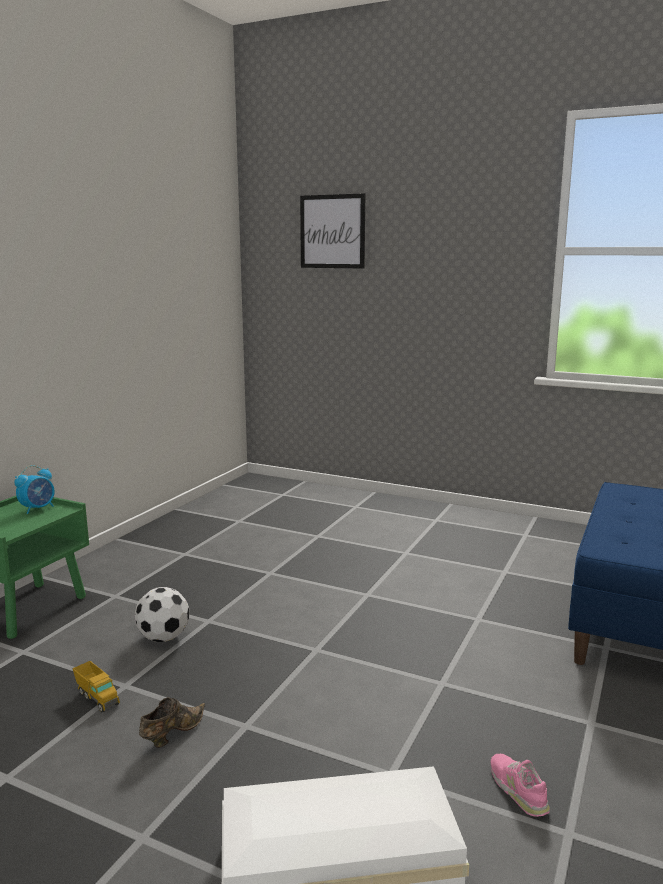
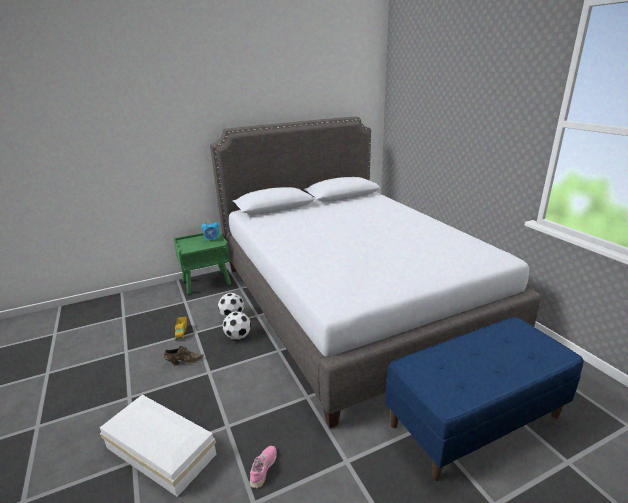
camera: 40 degrees right, 10 degrees up
picture [300,193,365,269] -> none
none -> grey bed [210,116,541,428]
none -> football [223,311,251,340]

